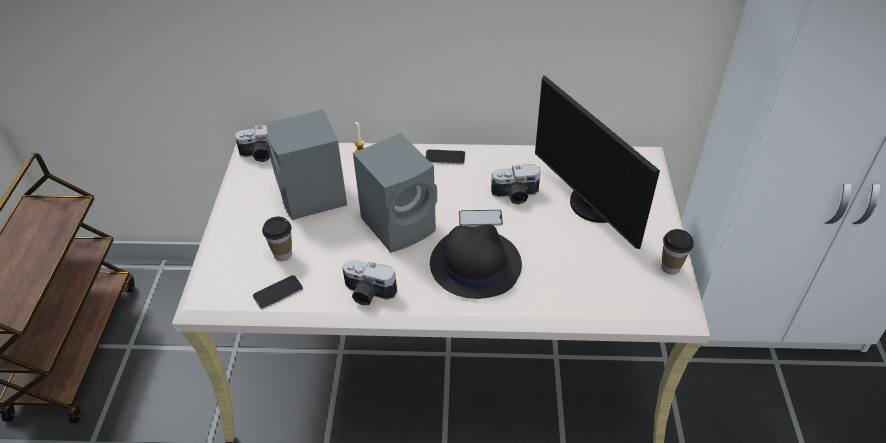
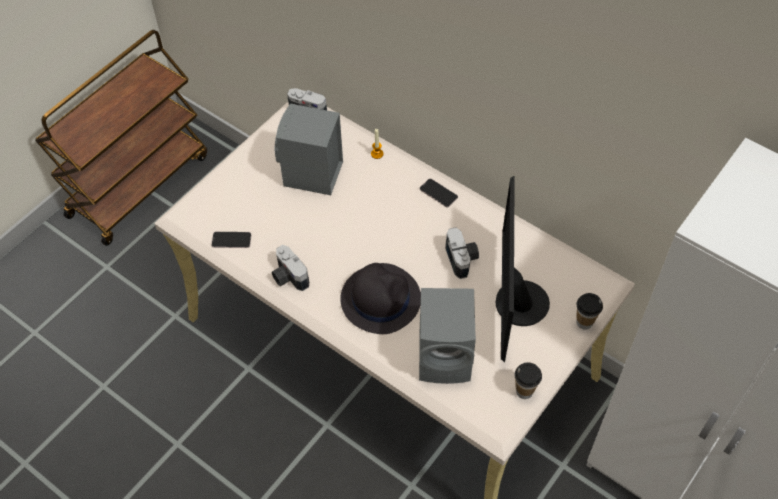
camera: 35 degrees right, 10 degrees up
cup [262,217,292,261] -> cup moved to [576,293,603,330]
grey speaker [353,133,437,253] -> grey speaker moved to [419,288,476,384]
phone [459,210,503,226] -> none
camera [491,164,541,205] -> camera turned 135 degrees counterclockwise [445,227,479,279]

